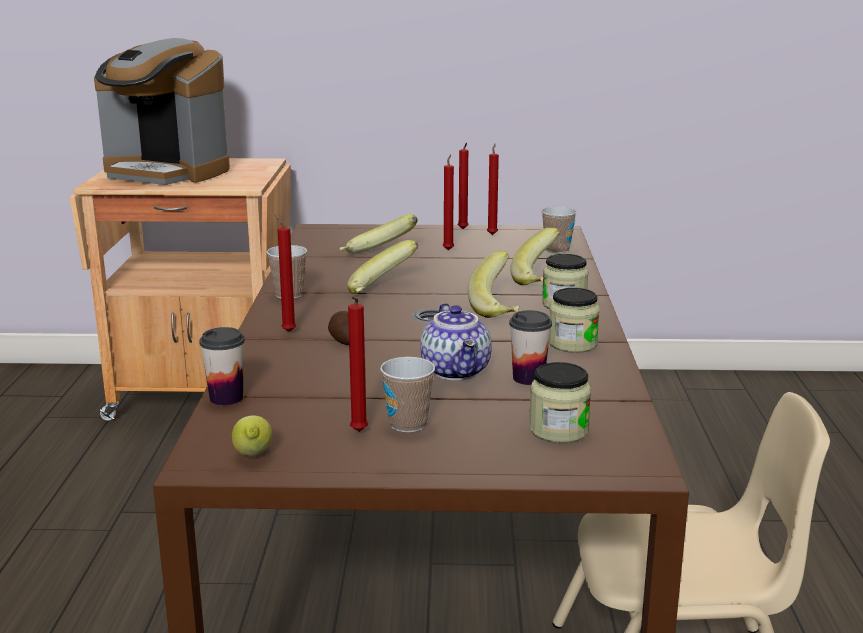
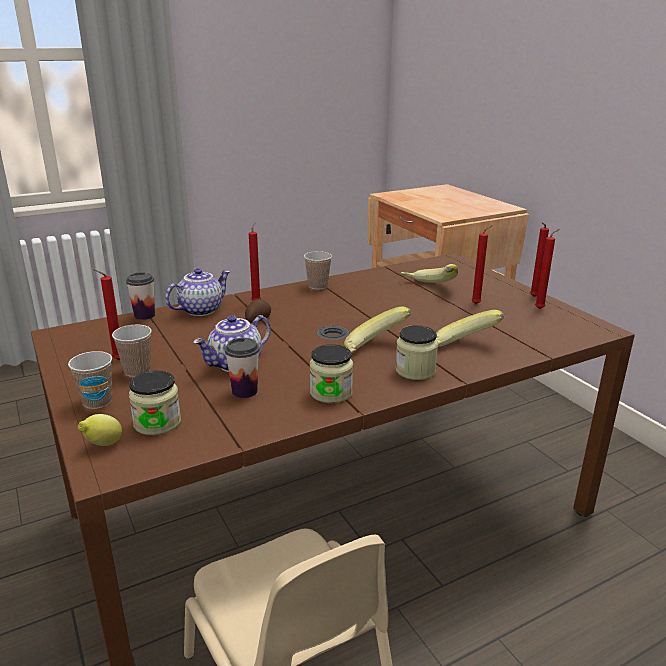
camera: 60 degrees right, 5 degrees up
coffee machine [94,38,230,185] -> none
lemon [232,415,272,456] -> lemon moved to [78,414,122,446]
banana [347,240,418,294] -> none
cup [541,206,577,254] -> cup moved to [68,351,112,409]
none -> teapot [165,268,230,316]

